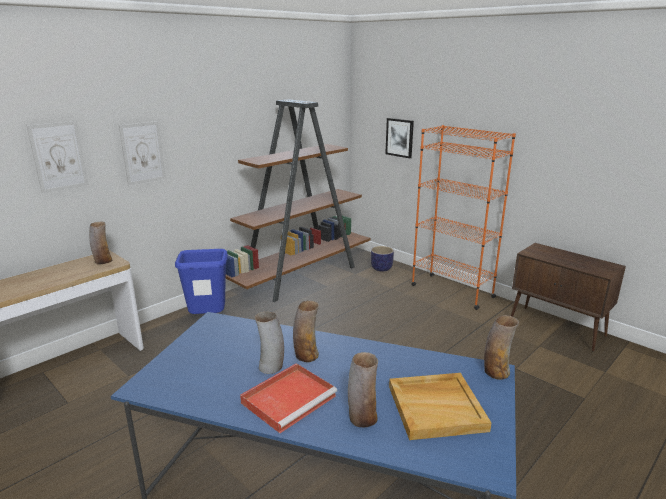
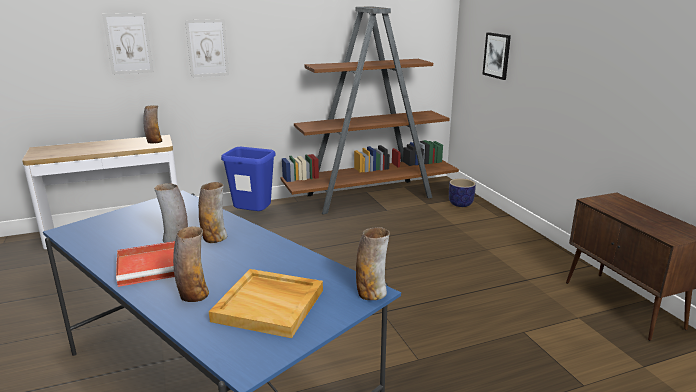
camera: 25 degrees right, 0 degrees up
orange bookcase [412,125,516,310] -> none

